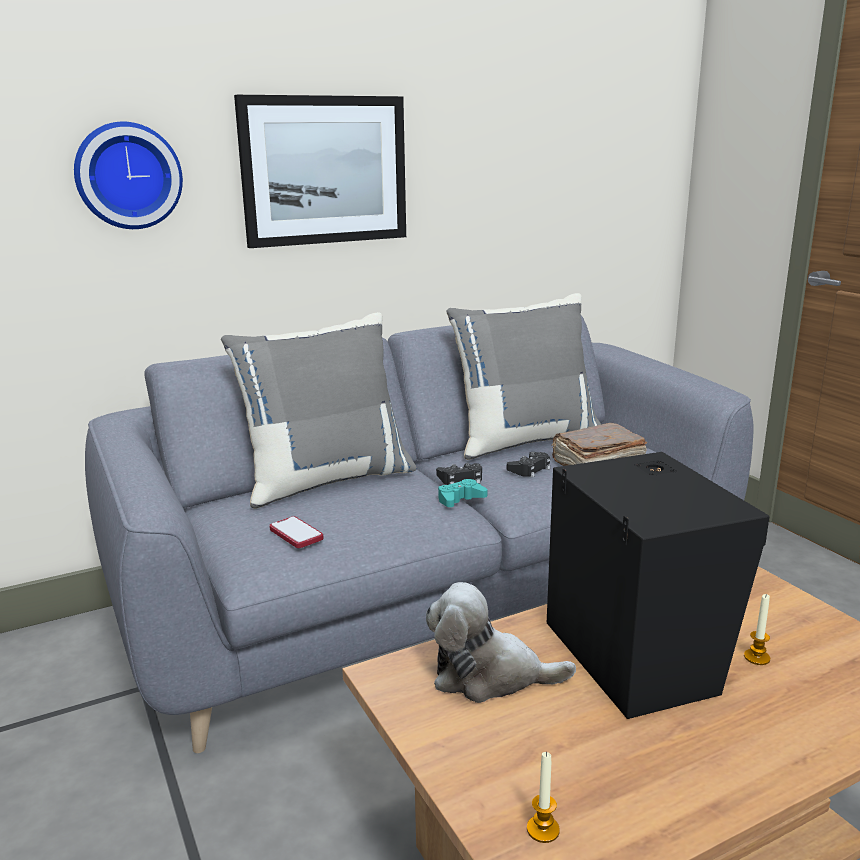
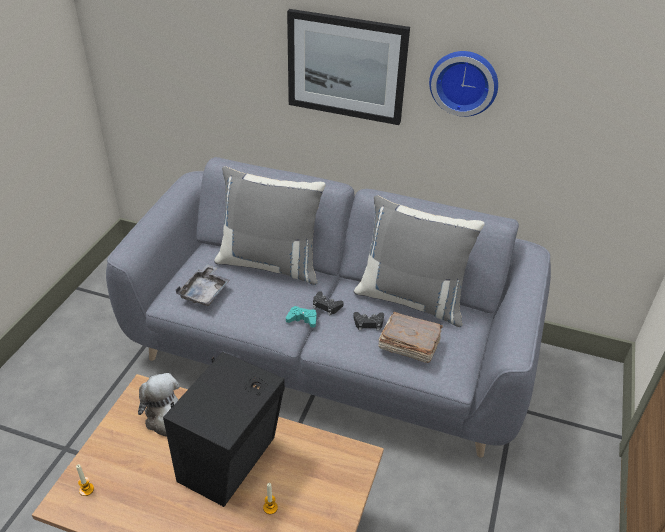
camera: 45 degrees right, 20 degrees up
wall clock [74,122,183,229] -> wall clock moved to [429,51,498,117]
phone [269,516,324,548] -> grey tray [176,264,230,306]

